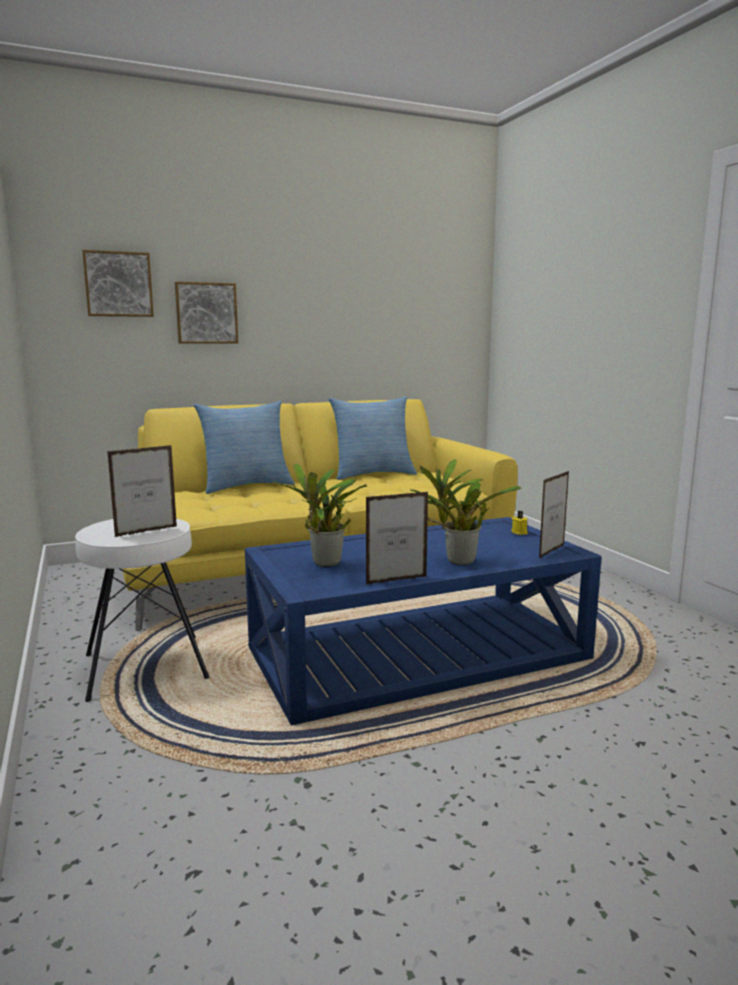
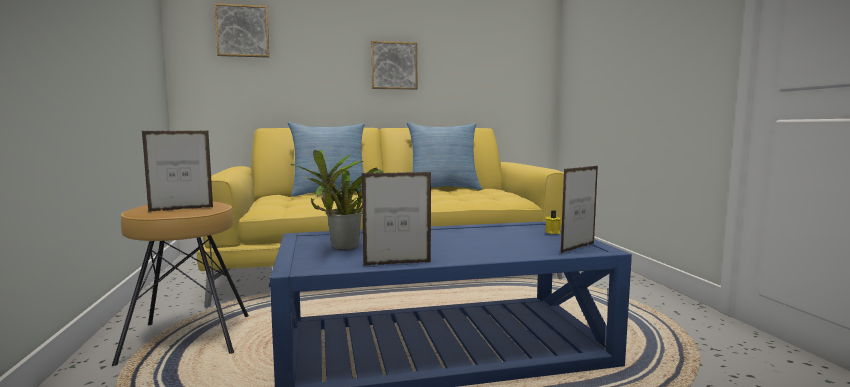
camera: 10 degrees right, 5 degrees down
white stool [75,519,209,702] -> brown stool [112,202,249,366]
picture [175,282,238,344] -> picture moved to [371,41,417,90]
potted plant [410,459,521,565] -> none

